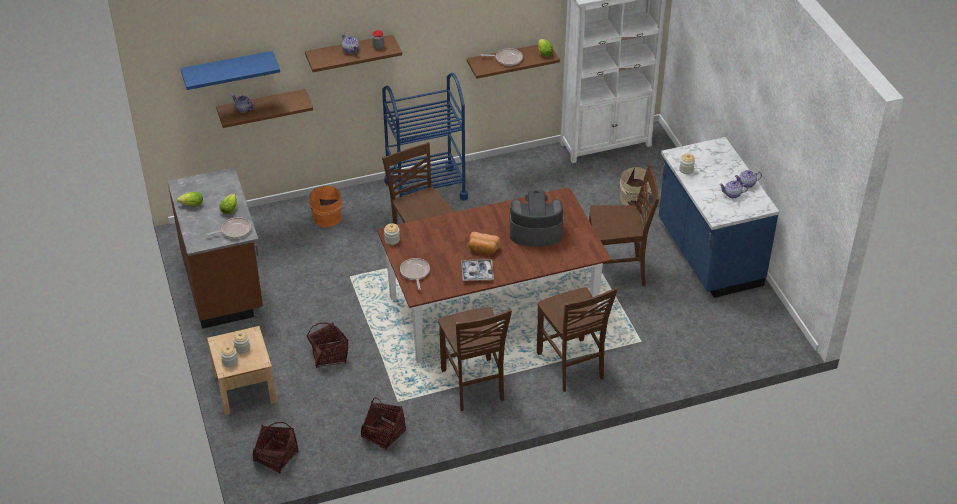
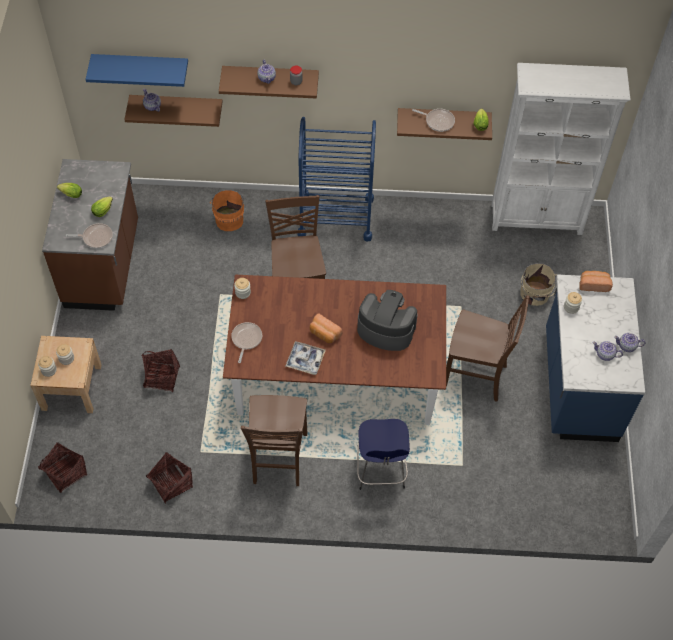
camera: 20 degrees right, 15 degrees up
brown chair [537,287,618,392] -> blue stool [357,419,410,490]
none -> bread [579,271,613,292]

